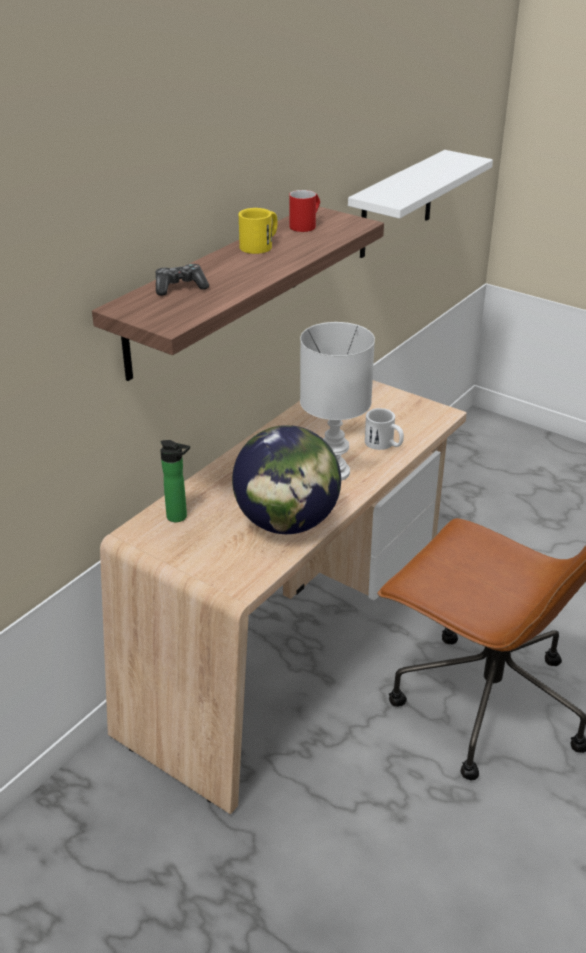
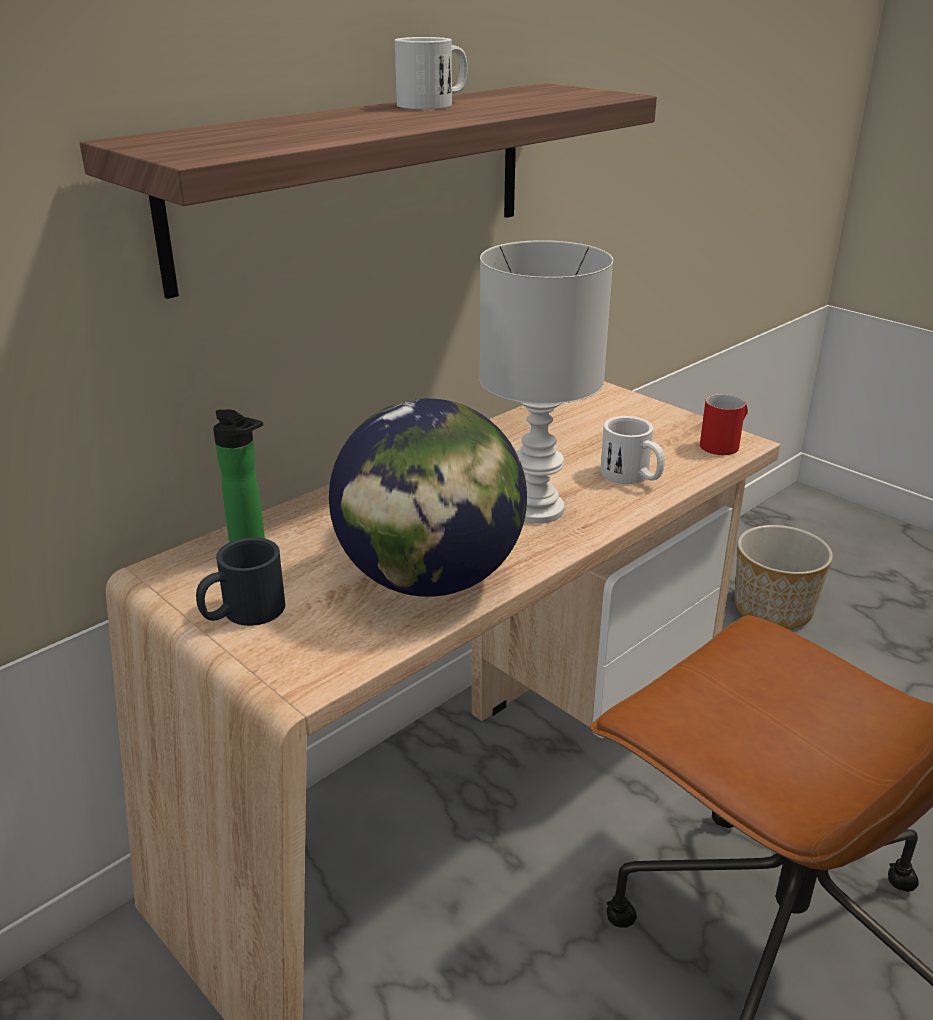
camera: 10 degrees right, 5 degrees down
game controller [155,264,209,296] -> none
yellow mug [238,208,278,254] -> white mug [395,37,467,109]
red mug [289,190,320,232] -> red mug moved to [700,394,748,455]
white shelf [348,150,493,258] -> none
none -> black mug [196,537,285,626]
none -> planter [735,525,833,629]

